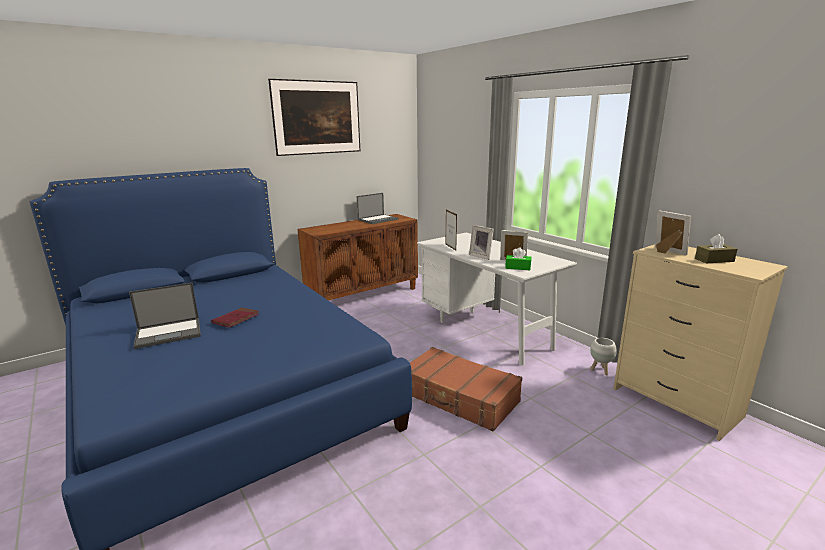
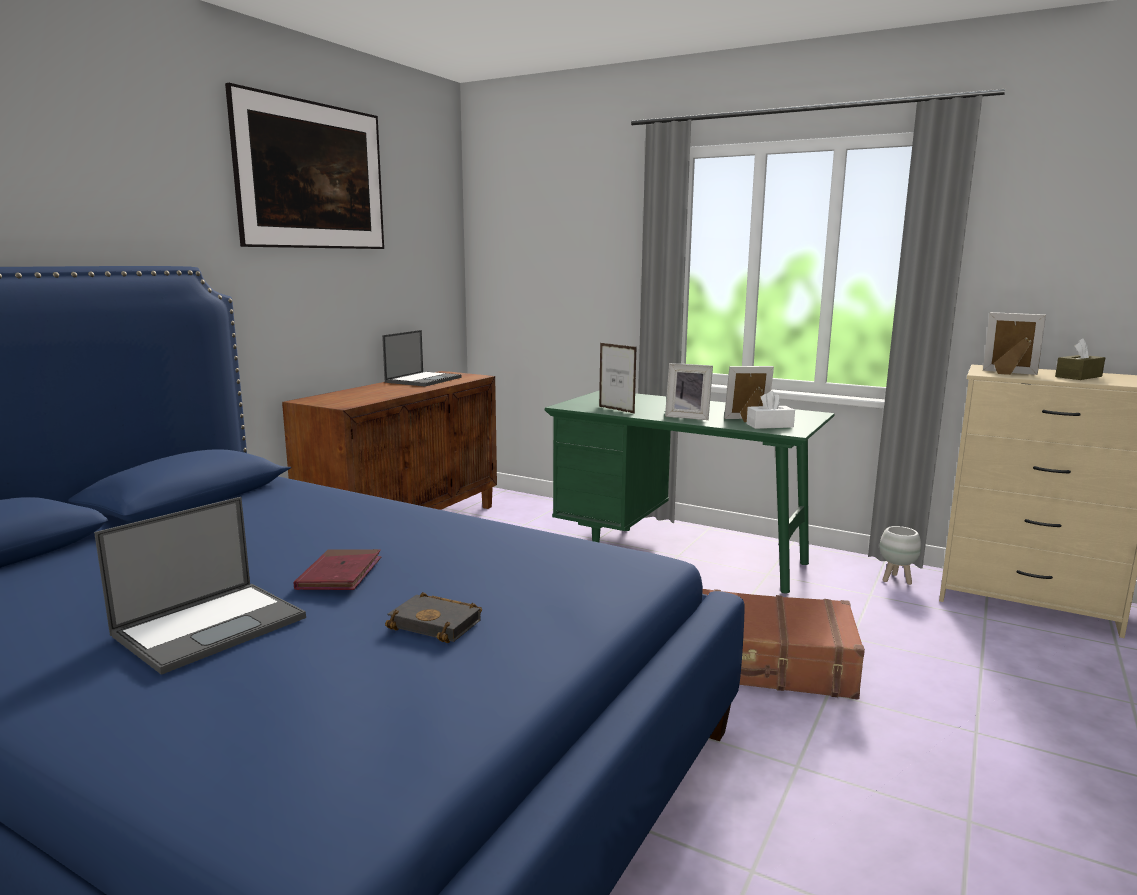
camera: 25 degrees left, 5 degrees down
white desk [417,232,577,365] -> green desk [545,390,835,593]
green tissue box [505,247,531,270] -> white tissue box [747,391,795,429]
none -> black book [385,592,482,643]

